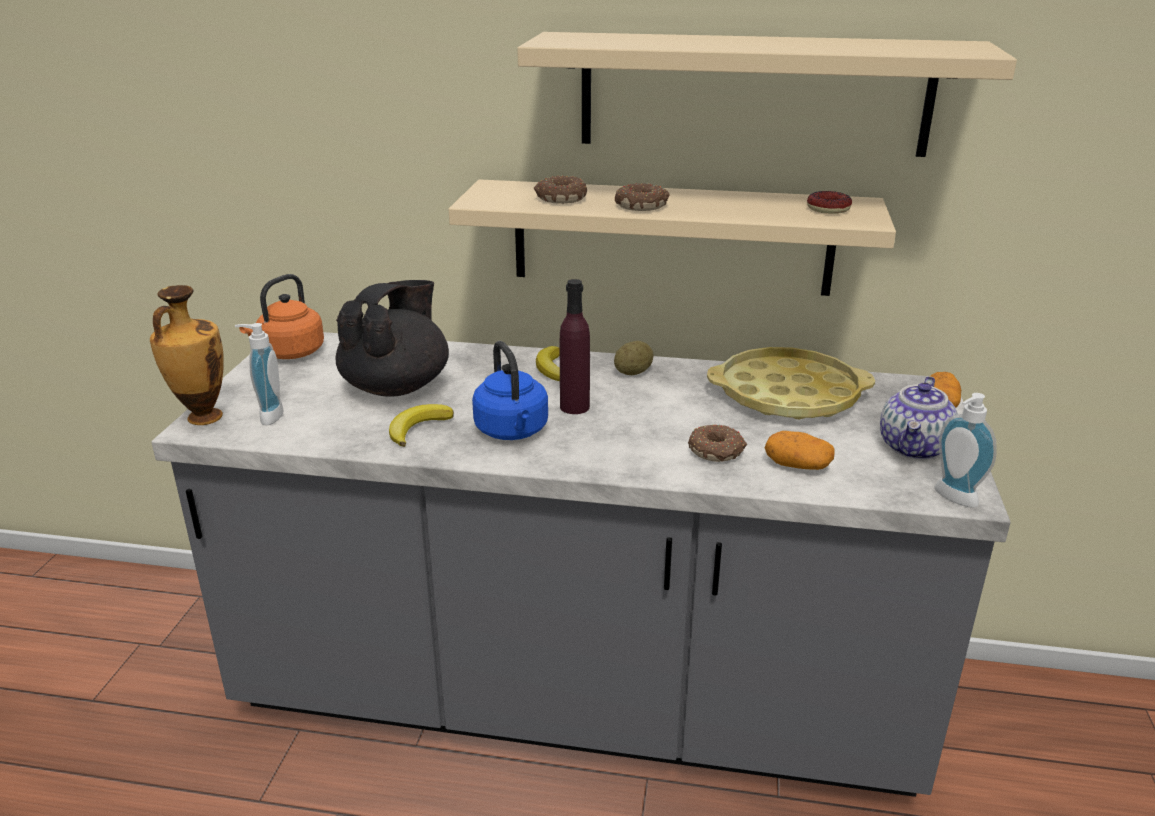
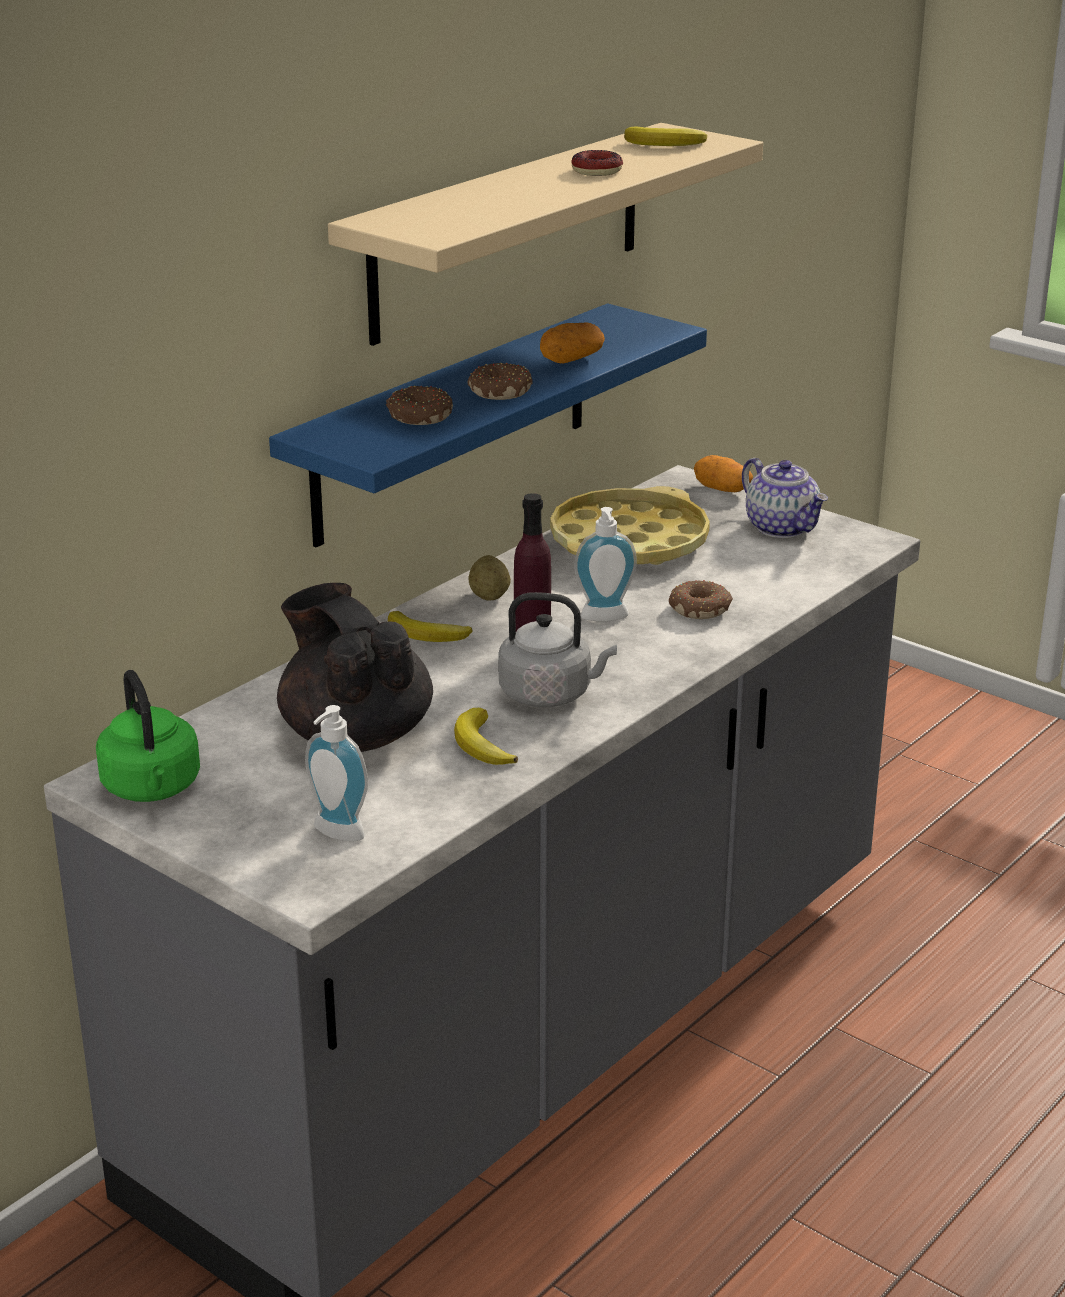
camera: 60 degrees left, 0 degrees up
vase [150,285,224,425] -> none
orange kettle [239,274,324,359] -> green kettle [96,670,200,802]
beige shelf [449,179,896,296] -> blue shelf [269,304,707,547]
blue kettle [472,341,548,440] -> grey kettle [498,592,617,707]
potato [764,431,835,470] -> potato moved to [540,323,605,363]
donut [807,191,852,214] -> donut moved to [571,150,623,176]
soap dispenser [935,393,997,508] -> soap dispenser moved to [574,507,637,621]
none -> banana [624,126,707,146]

